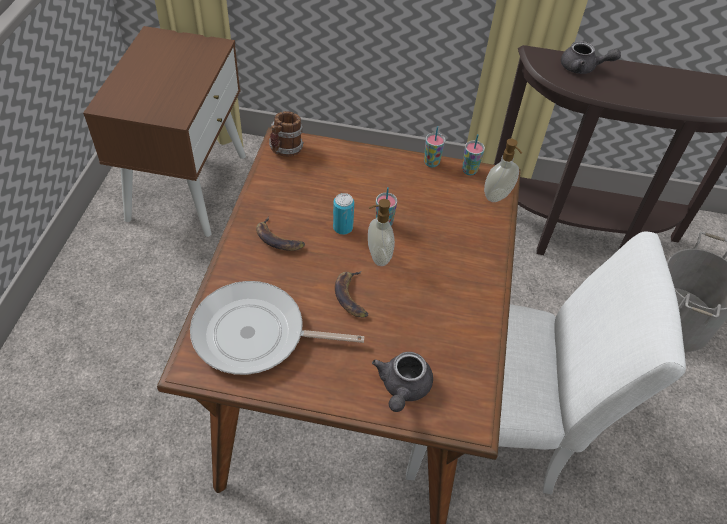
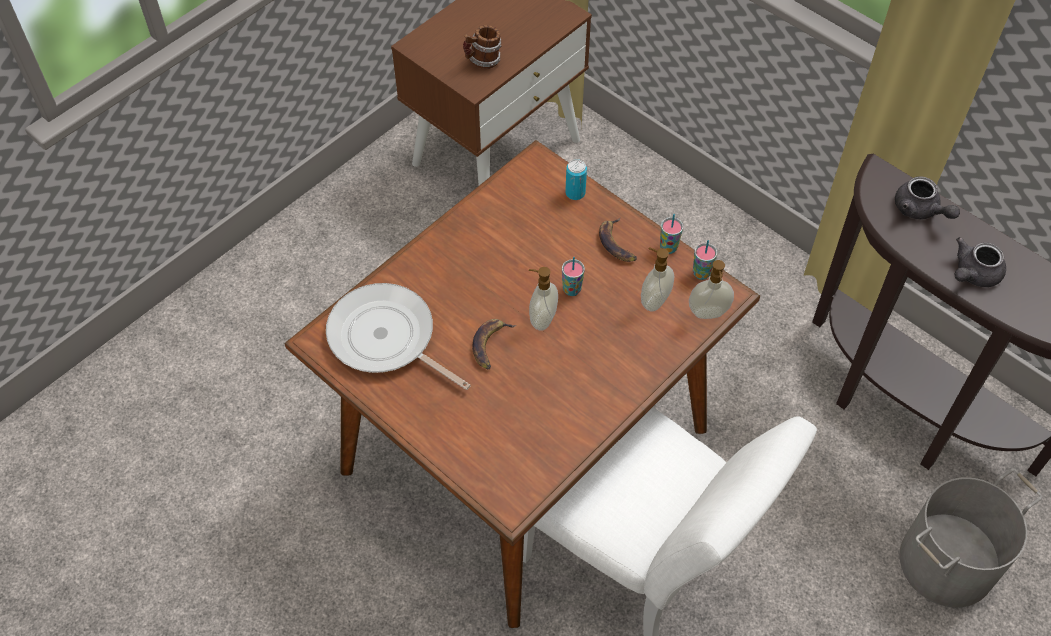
camera: 35 degrees right, 5 degrees up
banana [256,217,305,251] -> banana moved to [599,218,637,262]
mug [269,111,304,157] -> mug moved to [463,25,501,69]
can [333,193,354,235] -> can moved to [565,159,587,200]
grey teapot [372,352,433,412] -> grey teapot moved to [954,237,1006,287]
none -> soap dispenser [641,247,675,312]

